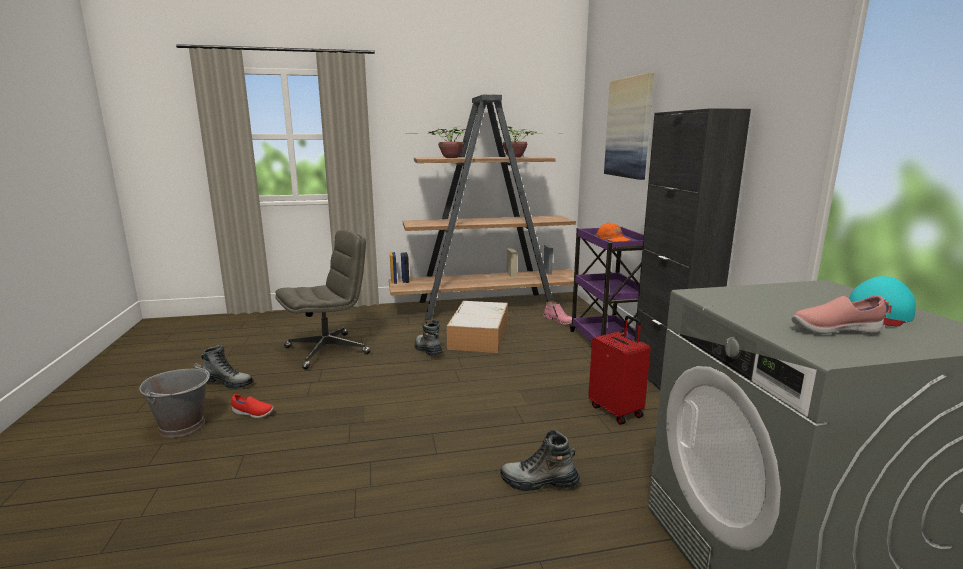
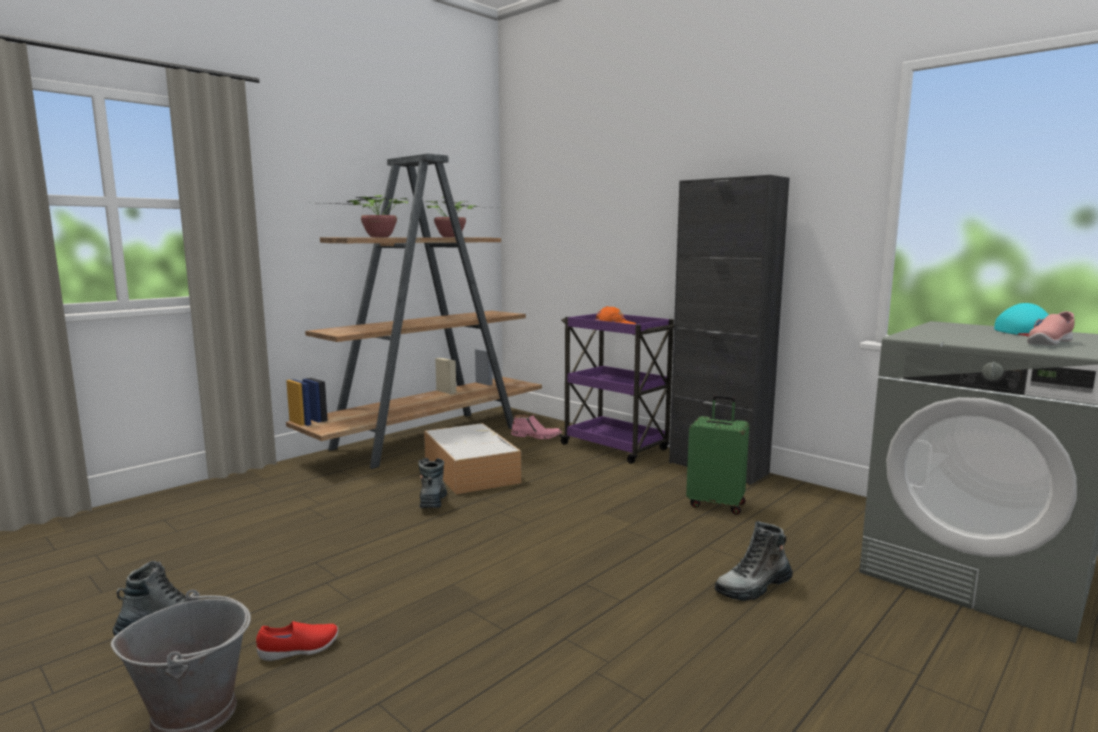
camera: 35 degrees left, 5 degrees down
grey office chair [275,230,370,370] -> none
boot [414,320,443,355] -> boot turned 60 degrees clockwise [418,458,447,508]
red suitcase [589,315,651,425] -> green suitcase [686,395,749,515]
picture [604,72,654,180] -> none

